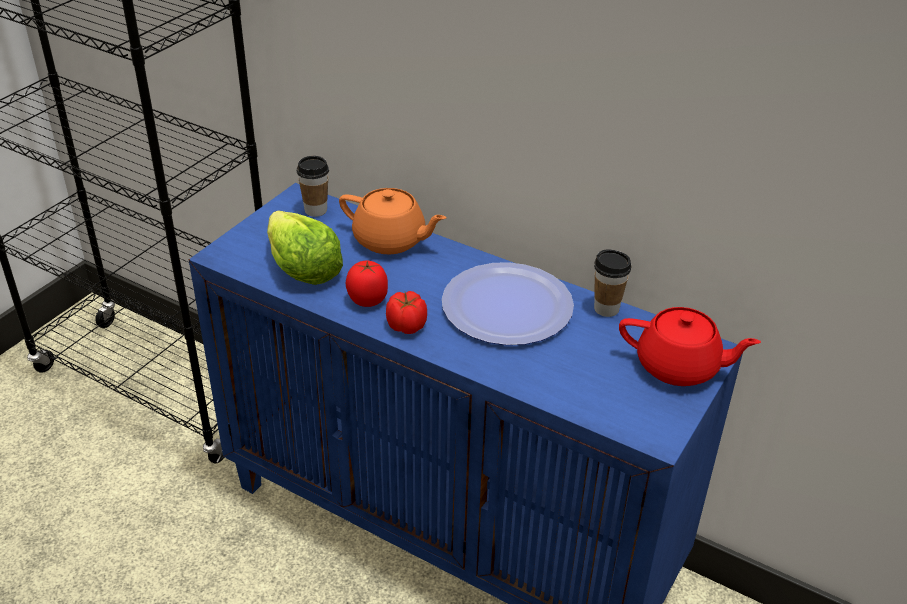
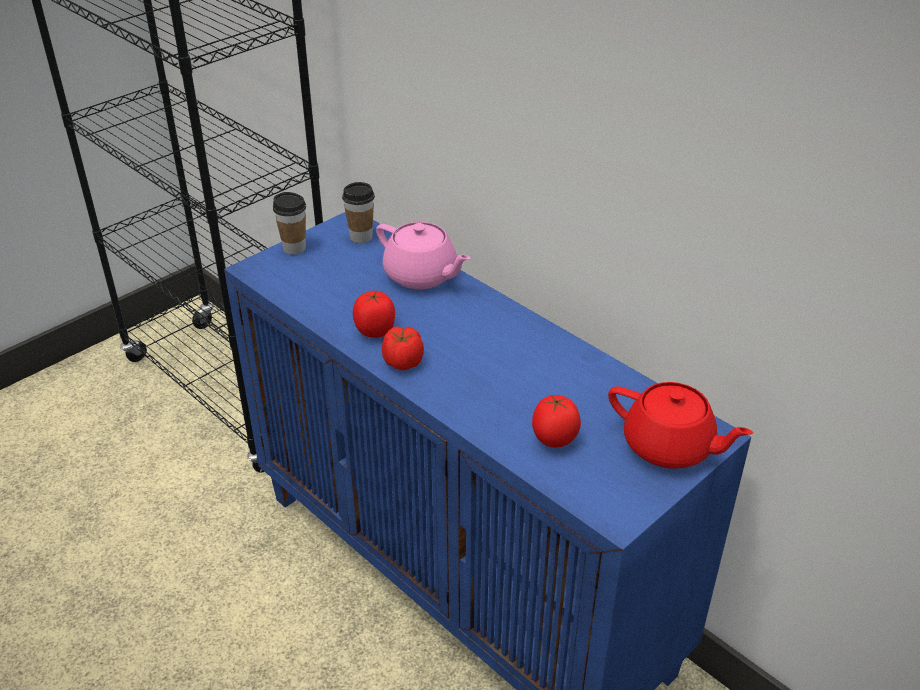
camera: 15 degrees right, 0 degrees up
lettuce [267,211,343,285] -> none
orange teapot [339,188,446,254] -> pink teapot [376,222,471,289]
plate [442,262,574,345] -> none
cup [594,249,631,317] -> cup moved to [273,192,306,255]
none -> tomato [532,394,581,448]

